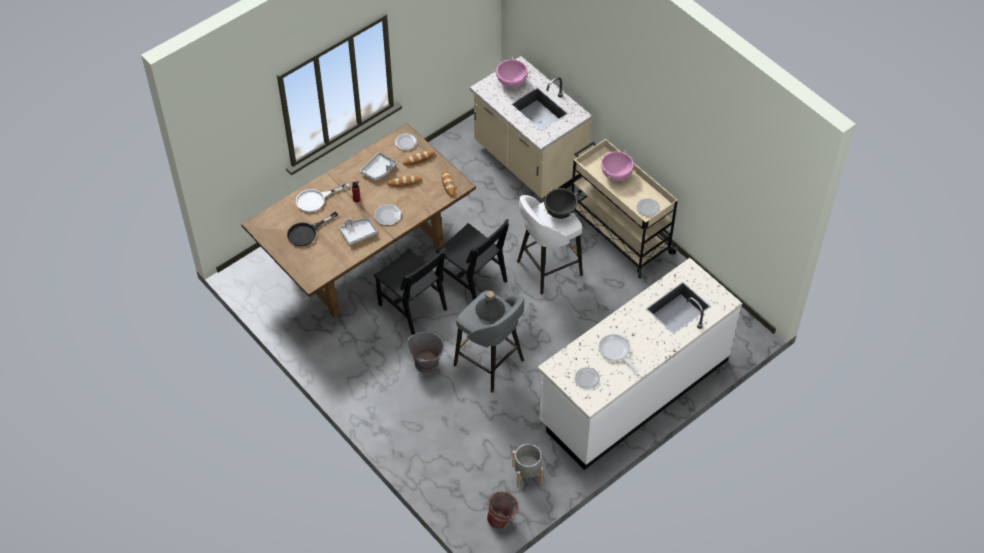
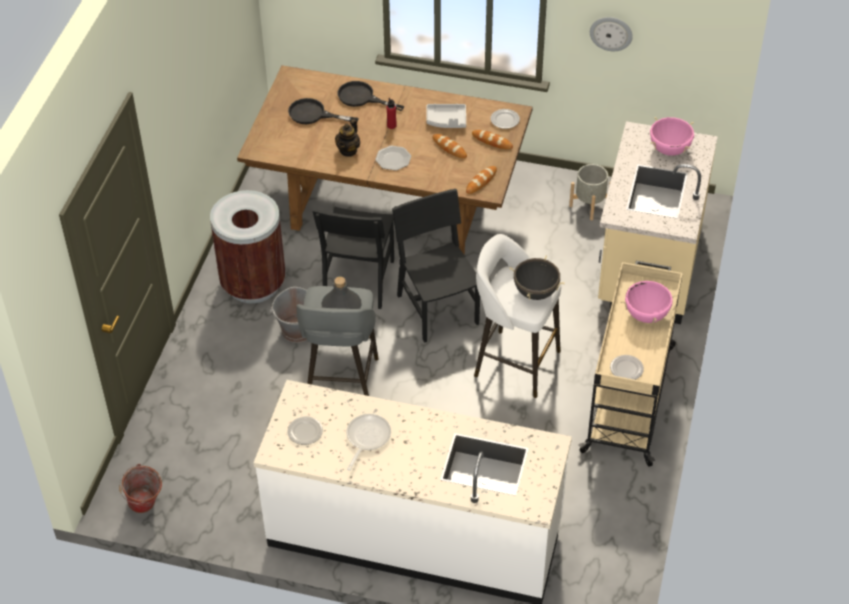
camera: 55 degrees right, 5 degrees down
white frying pan [296,183,349,212] -> black frying pan [338,81,404,111]
grey tray [339,218,378,245] -> teapot [335,119,360,157]
black chair [436,219,509,300] -> black chair turned 150 degrees clockwise [392,189,480,343]
grey planter [512,444,544,487] -> grey planter moved to [569,164,611,220]
none -> brown trash can [210,190,285,303]
none -> wall clock [590,17,633,51]

